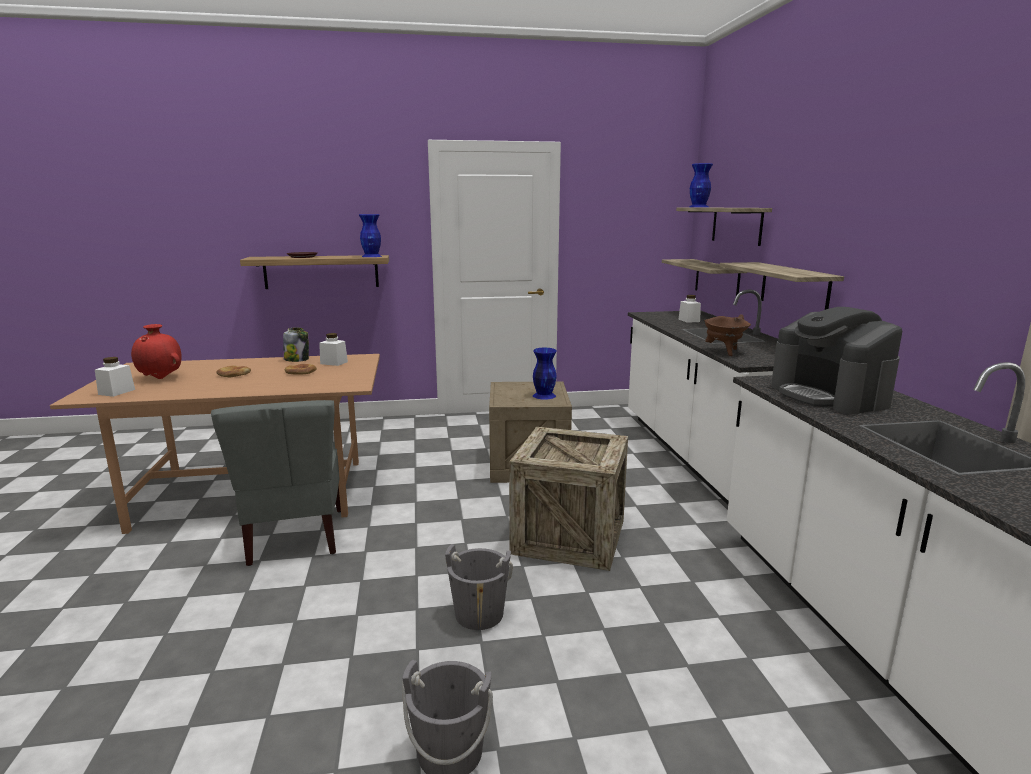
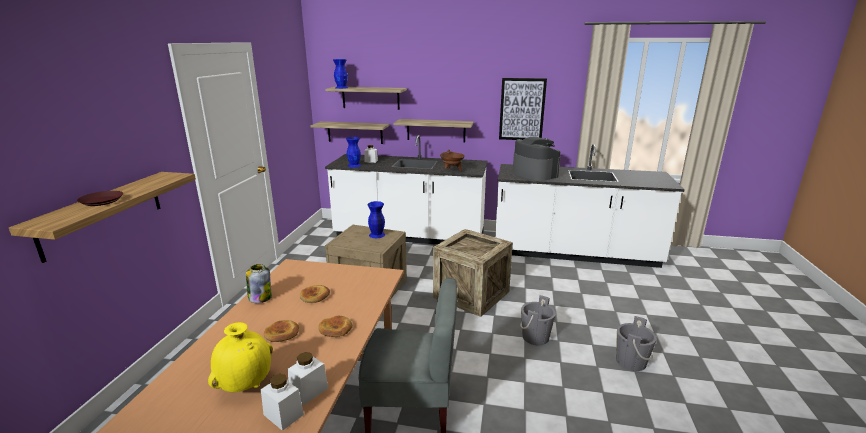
camera: 70 degrees left, 5 degrees up
red vase [131,324,182,379] -> yellow vase [208,322,273,392]
white jar [319,333,348,366] -> white jar moved to [288,352,328,405]
blue vase [359,214,382,257] -> blue vase moved to [346,137,361,167]
coffee machine [771,307,902,414] -> coffee machine turned 120 degrees counterclockwise [513,137,560,181]
none -> bread [318,316,353,337]
none -> picture [499,78,547,140]

